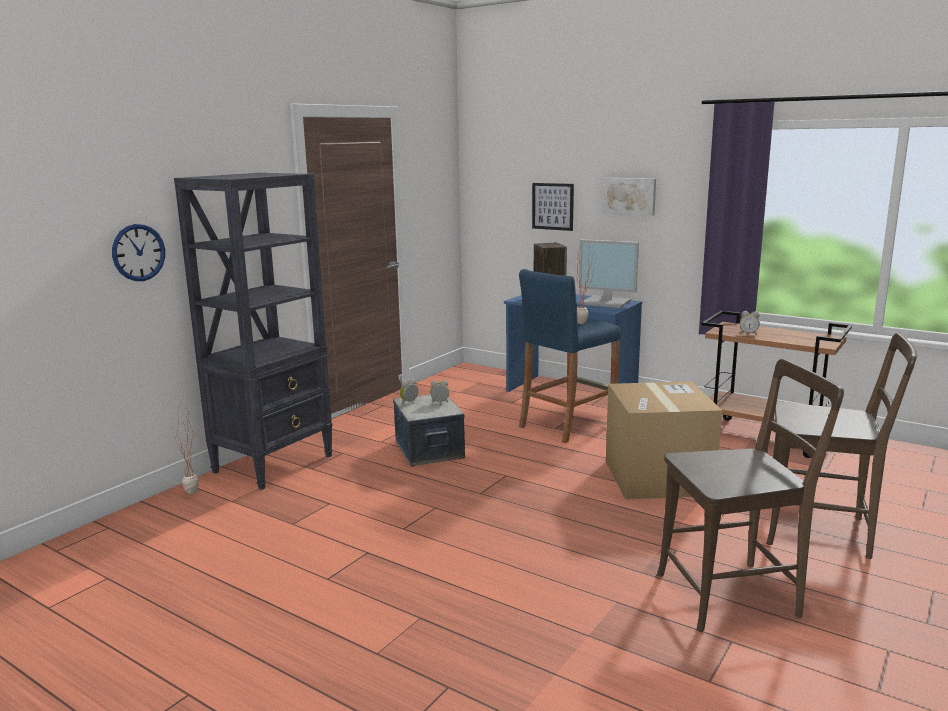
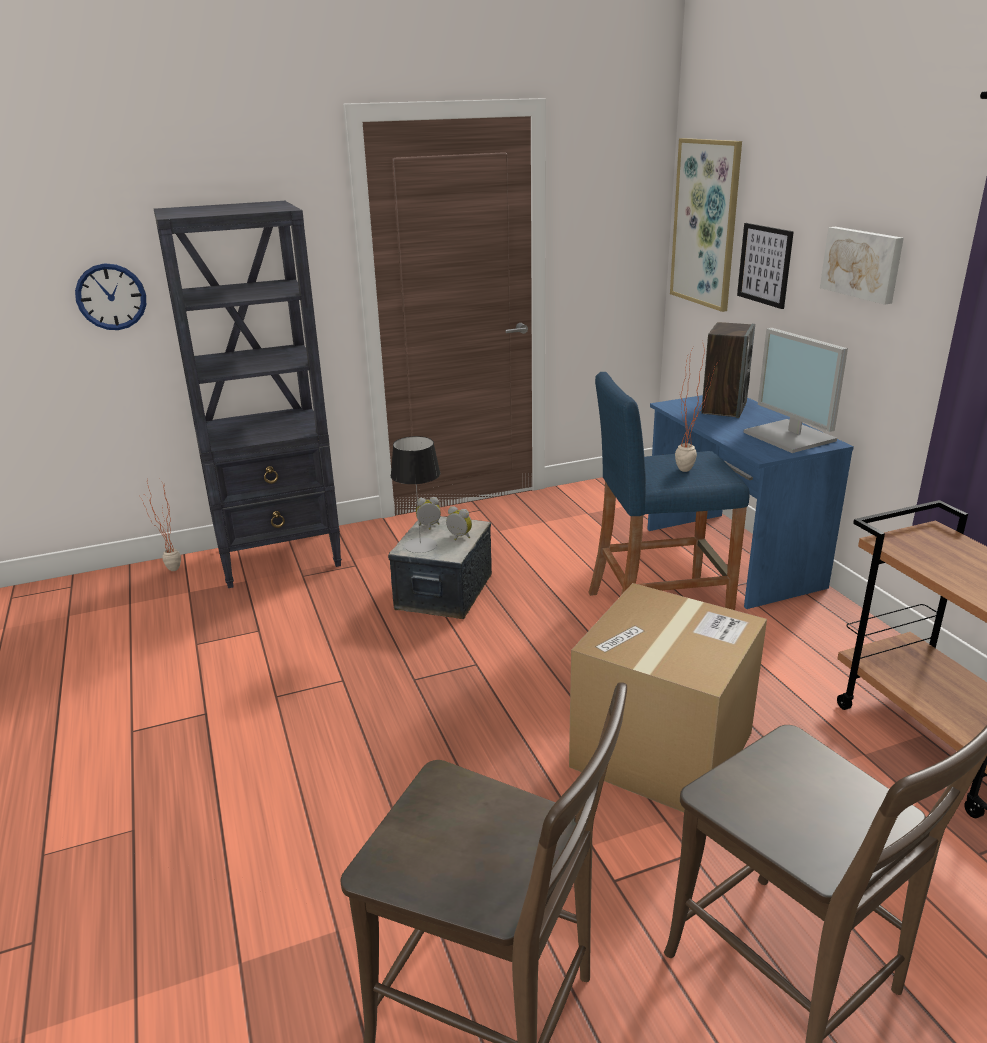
camera: 35 degrees right, 10 degrees up
alarm clock [740,311,760,336] -> none
none -> table lamp [391,436,440,553]
none -> picture [670,138,742,312]

